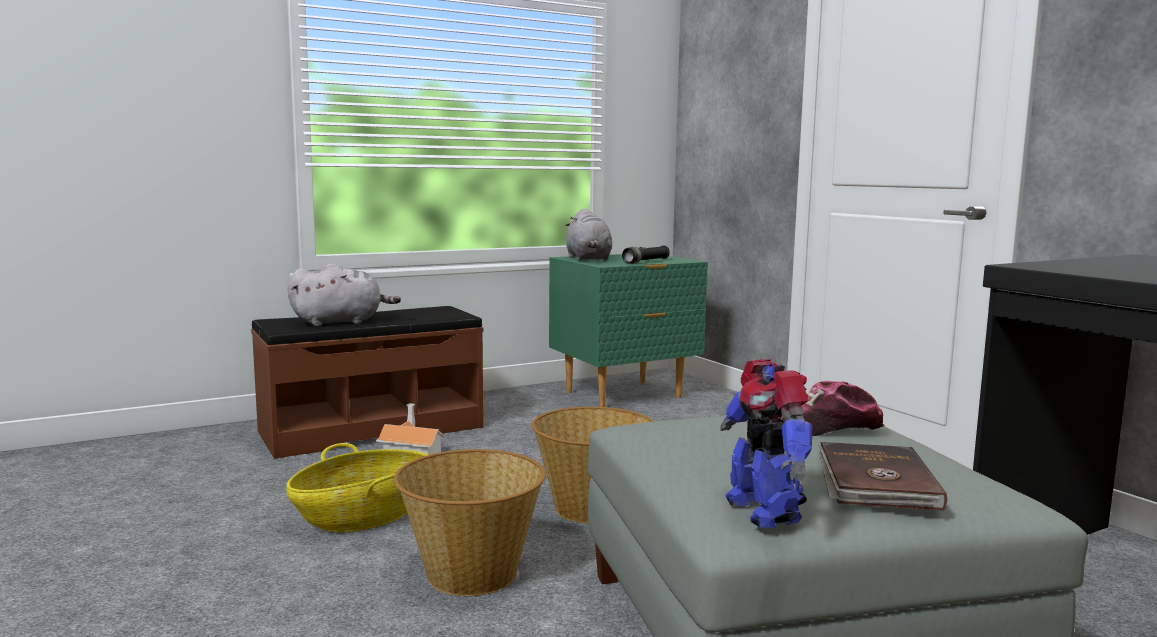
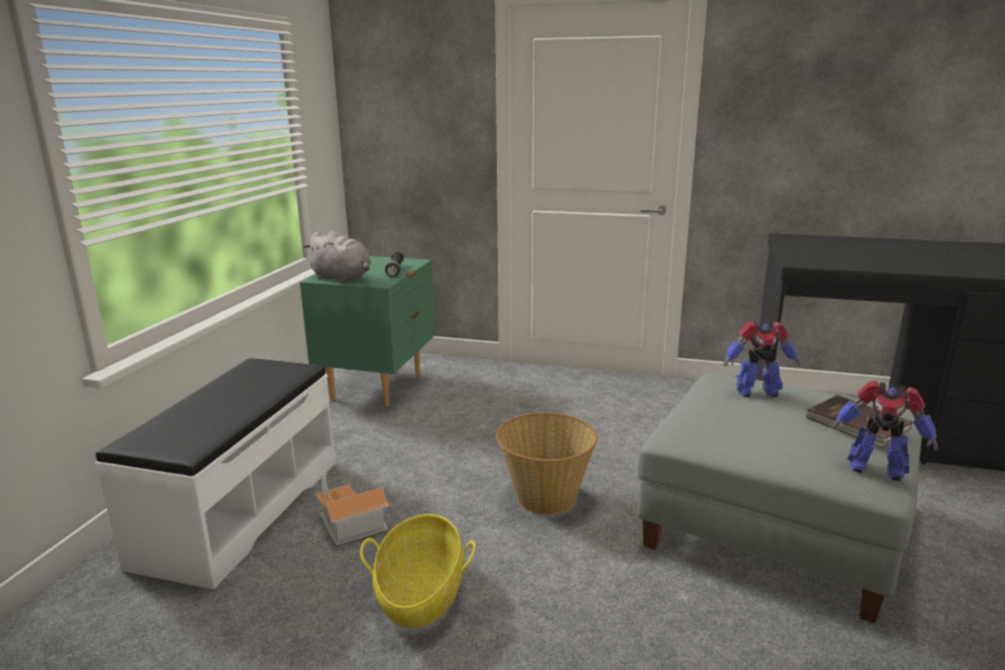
camera: 45 degrees left, 10 degrees up
brown bench [251,306,483,459] -> white bench [95,358,335,589]
grey plush toy [288,263,401,327] -> none
basket [394,449,546,596] -> none
cap [780,381,885,436] -> toy robot [723,321,800,397]

